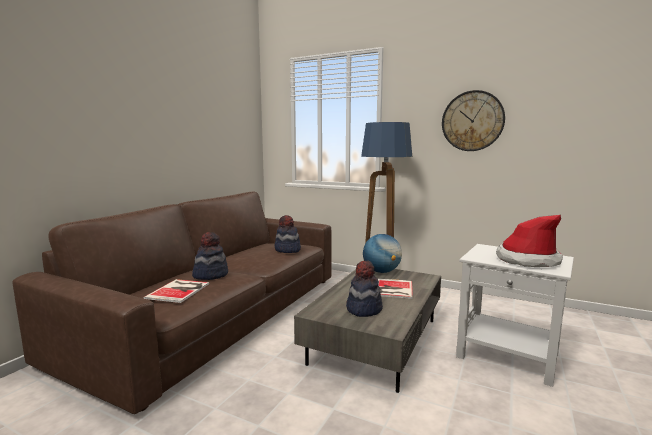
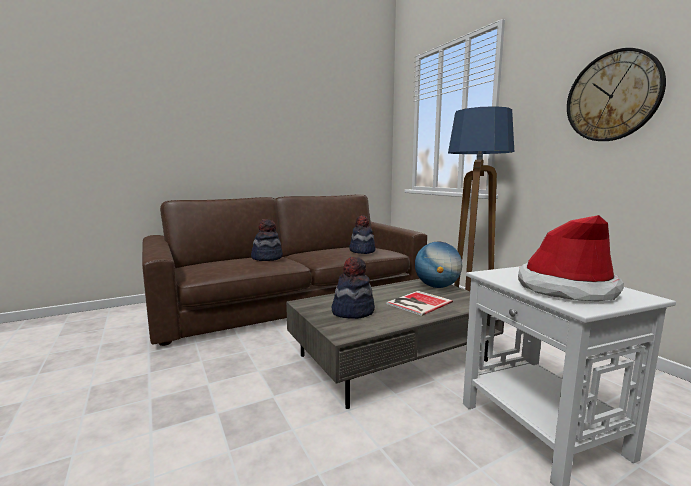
camera: 35 degrees right, 0 degrees up
book [143,279,209,303] -> none

